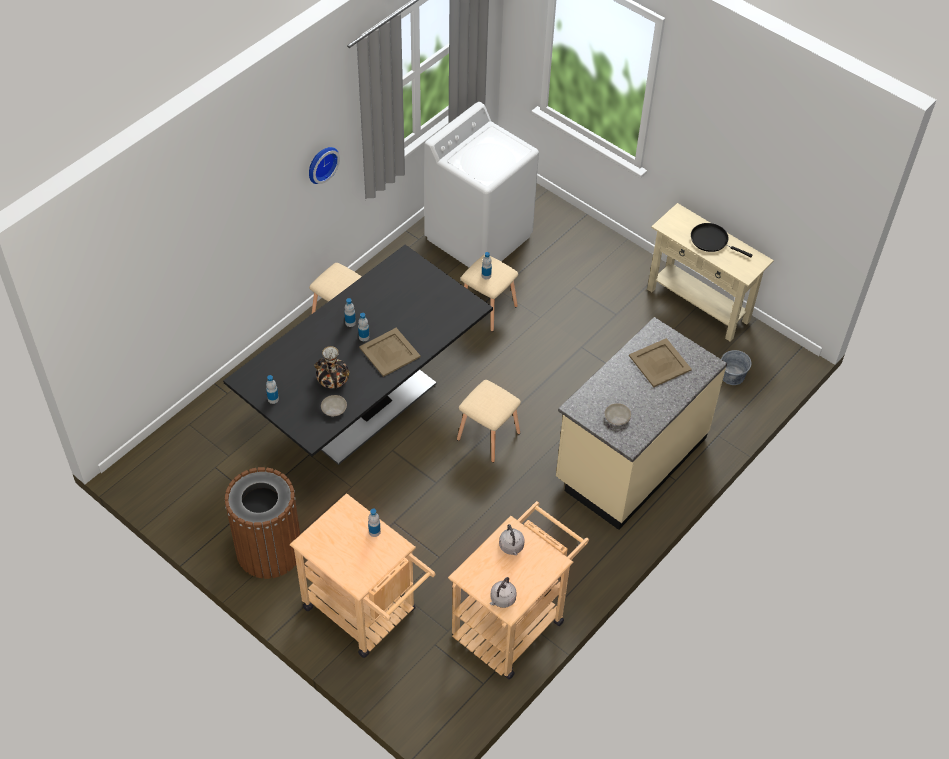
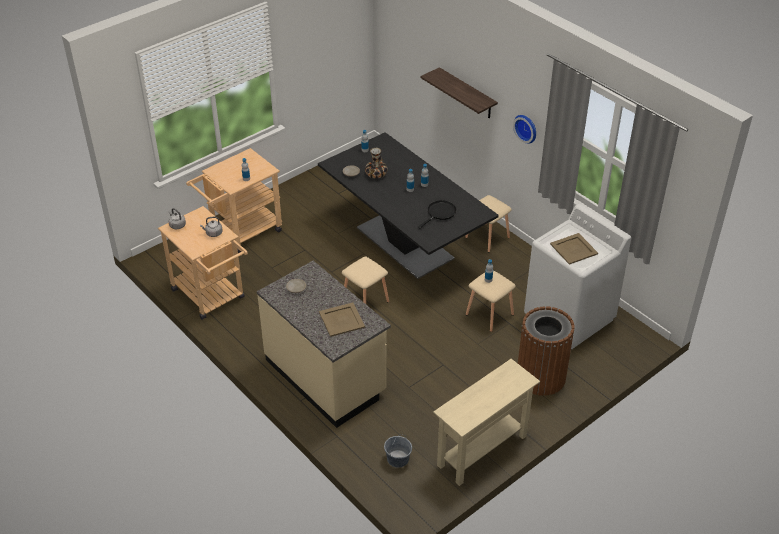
camera: 100 degrees right, 10 degrees down
brown trash can [225,467,300,579] -> brown trash can moved to [518,306,575,396]
beige tray [359,328,421,377] -> beige tray moved to [550,233,598,265]
black frying pan [691,223,752,257] -> black frying pan moved to [418,200,457,228]
none -> shelf [421,67,498,119]

